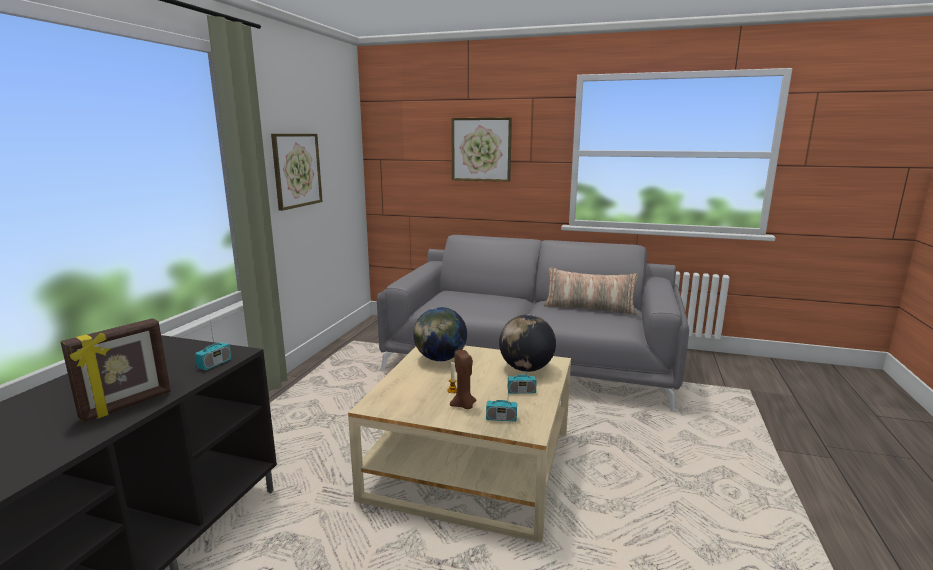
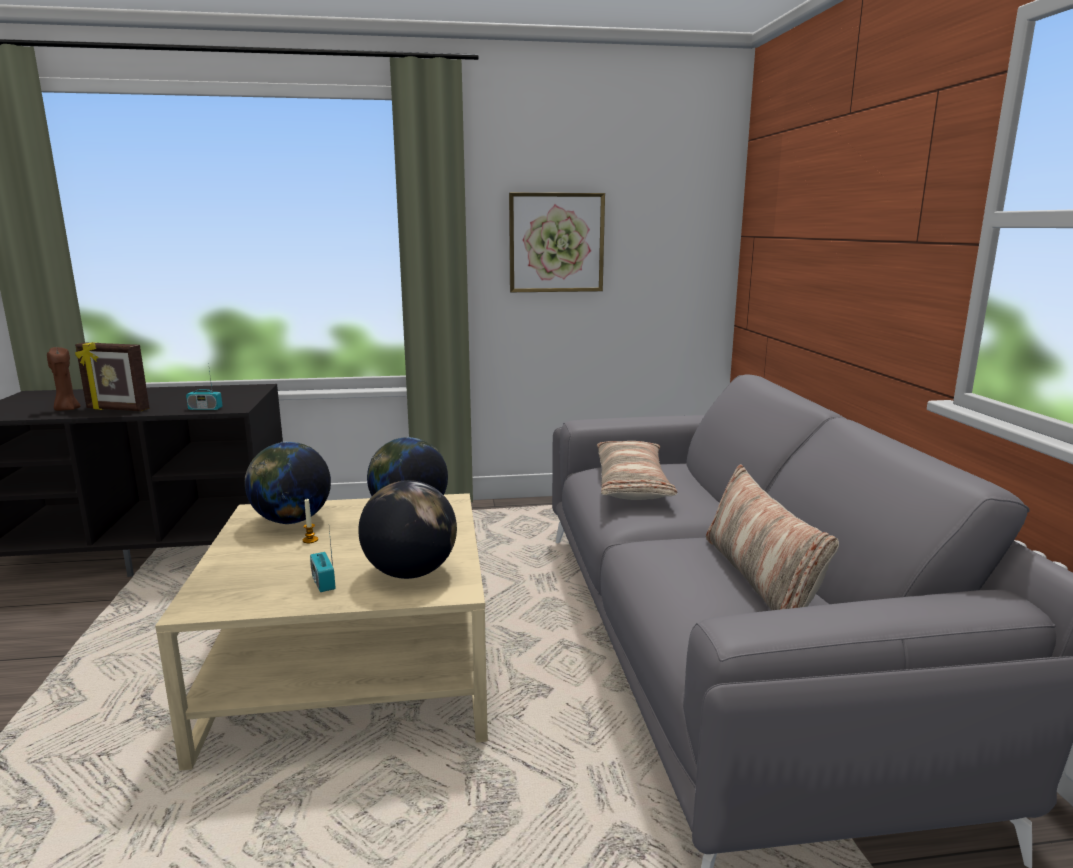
camera: 65 degrees right, 0 degrees up
brown candle [450,350,476,409] -> brown candle moved to [47,346,81,411]
picture [451,117,512,182] -> none
radio [486,378,517,422] -> none
none -> globe [245,441,331,524]
none -> pillow [597,441,677,500]

